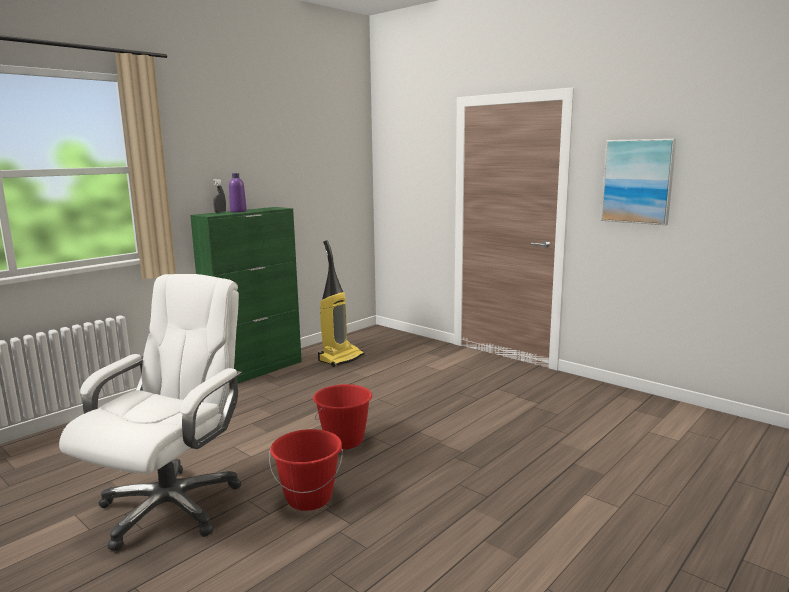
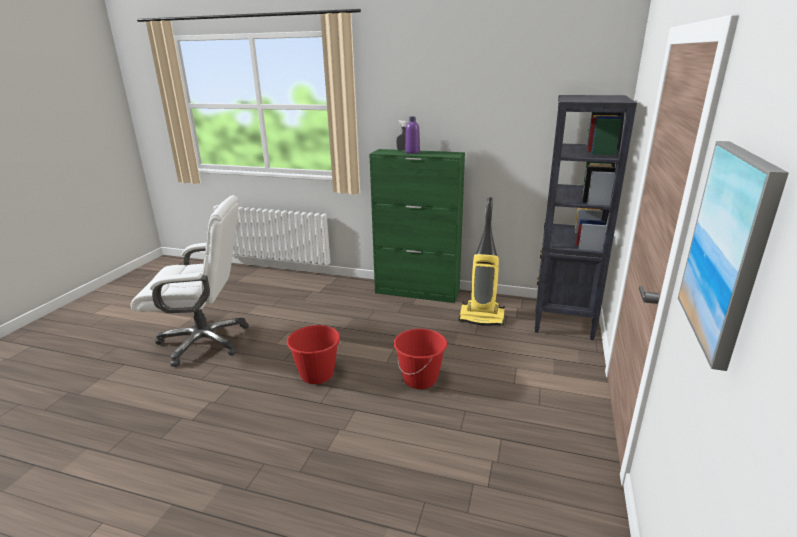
camera: 65 degrees right, 10 degrees up
red bucket [269,429,343,511] -> red bucket moved to [394,329,447,389]
none -> black bookcase [534,95,637,341]

